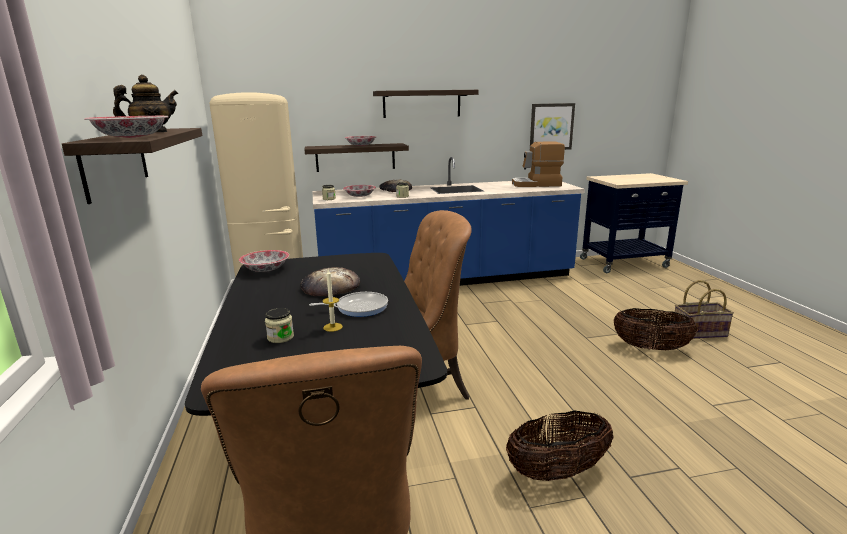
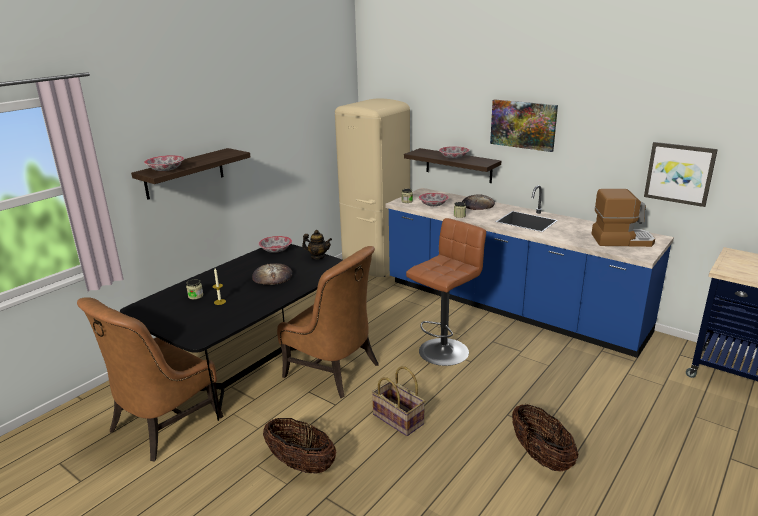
camera: 50 degrees right, 5 degrees up
teapot [113,75,178,132] -> teapot moved to [302,230,332,259]
frying pan [309,292,388,317] -> none
shelf [373,90,479,118] -> picture [490,99,558,152]
coffee machine [512,141,565,187] -> coffee machine turned 135 degrees clockwise [591,189,655,247]
basket [674,280,734,339] -> basket moved to [372,366,425,436]
none -> brown stool [406,218,486,366]

